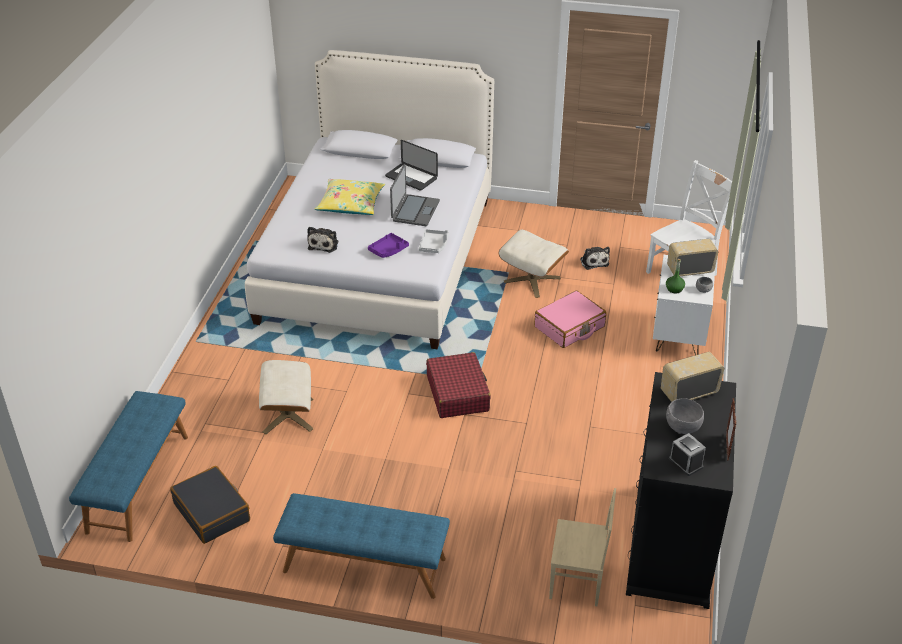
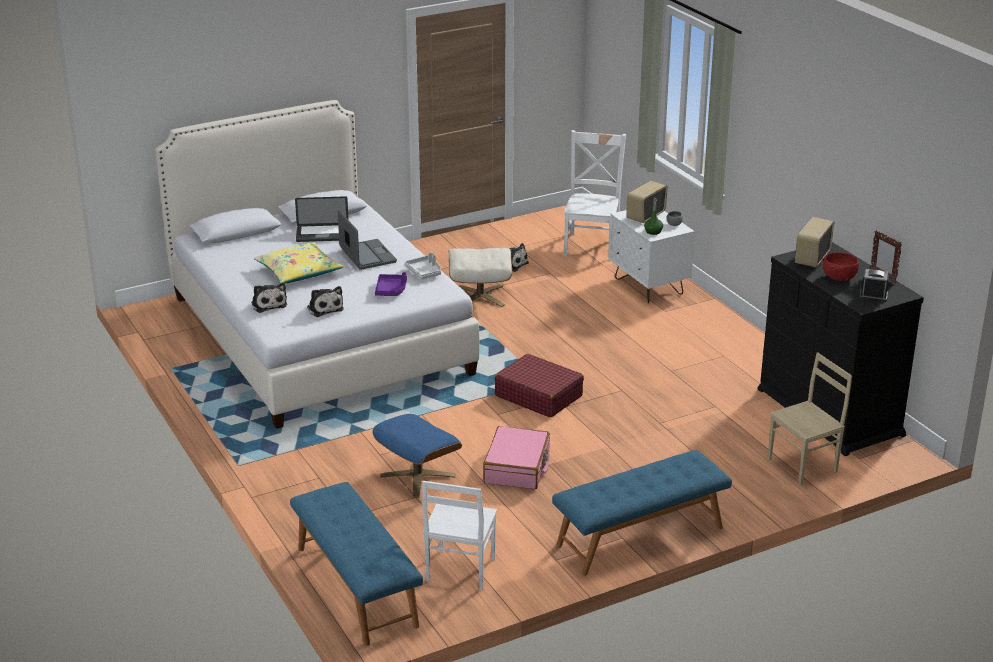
camera: 40 degrees left, 10 degrees down
black suitcase [170,466,250,544] -> white chair [422,481,497,590]
beige ottoman [259,360,314,434] -> blue ottoman [373,414,462,498]
pink suitcase [534,291,606,348] -> pink suitcase moved to [483,426,550,490]
grey bowl [666,398,704,434] -> red bowl [823,252,859,281]
none -> plush toy [251,283,287,313]

